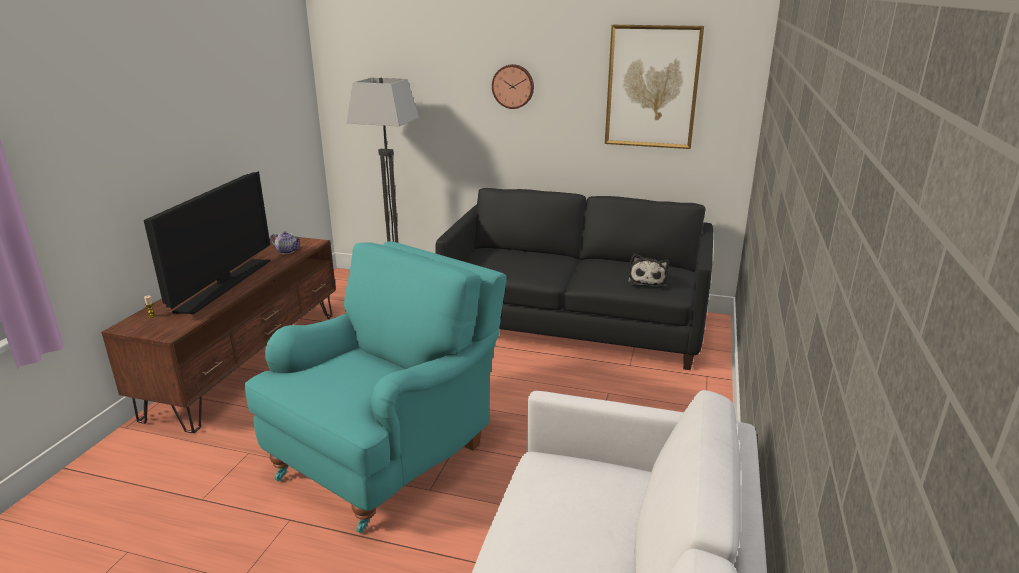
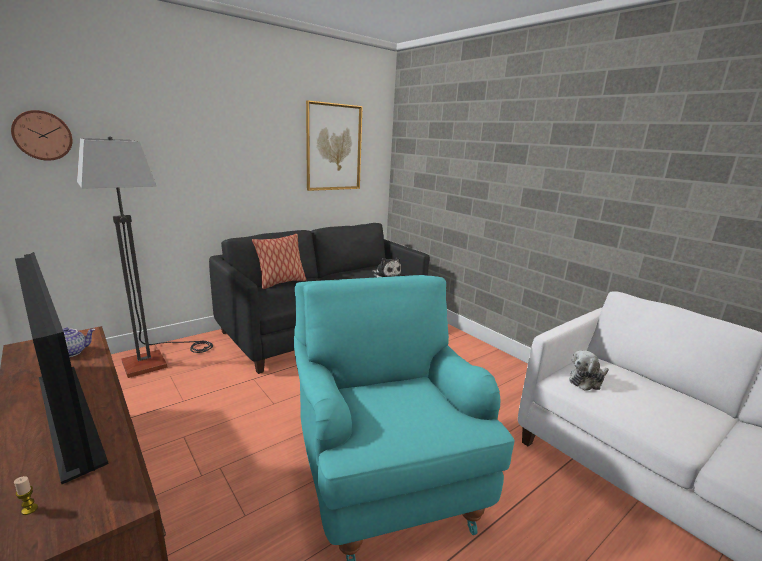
camera: 55 degrees left, 5 degrees down
wall clock [492,64,534,109] -> wall clock moved to [11,110,73,161]
none -> pillow [252,234,306,289]
none -> plush toy [569,350,609,391]

